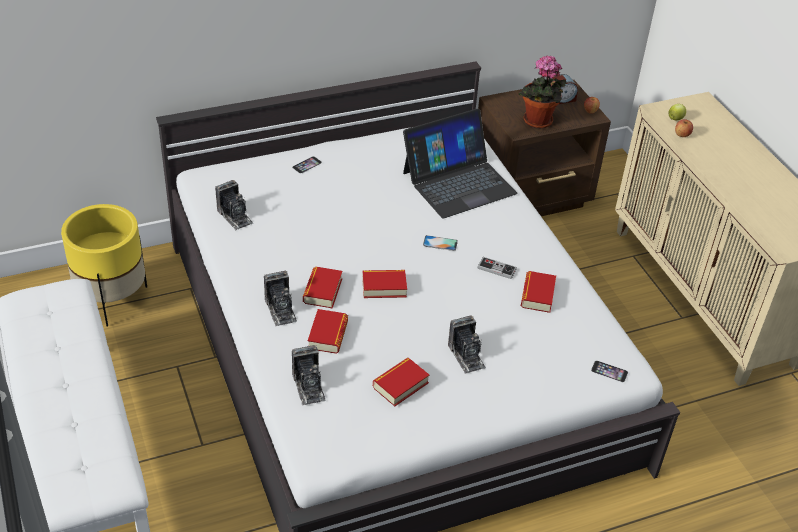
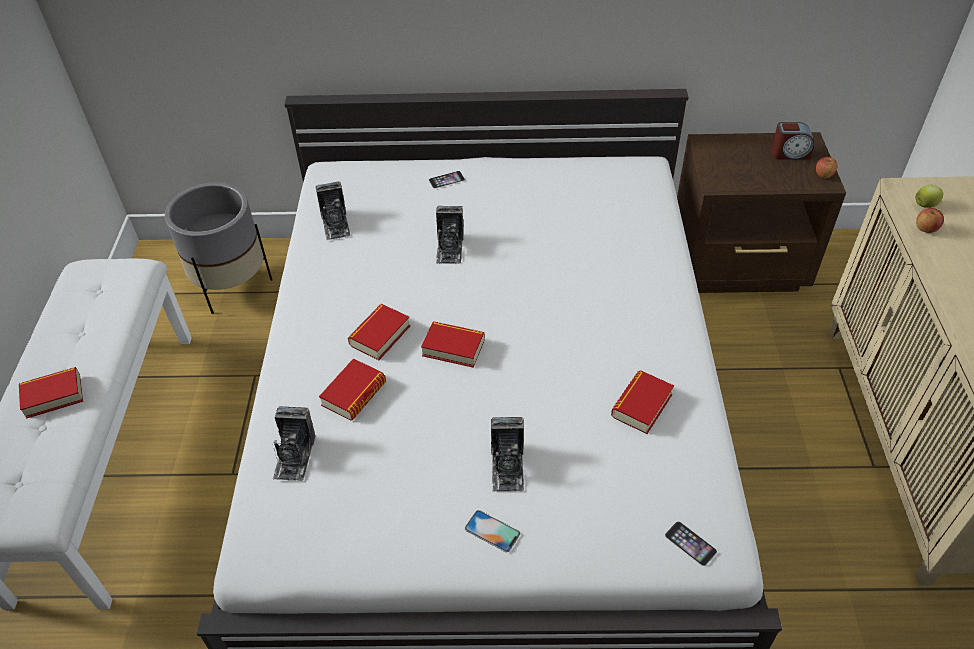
camera: 25 degrees right, 5 degrees up
yellow planter [61,204,147,327] -> grey planter [165,182,272,314]
camera [264,271,297,326] -> camera moved to [436,206,464,264]
book [373,358,429,406] -> book moved to [19,367,83,419]
laptop [403,109,518,218] -> none
phone [423,235,458,251] -> phone moved to [465,510,520,552]
game controller [477,257,517,279] -> none
potted plant [518,56,566,128] -> none

